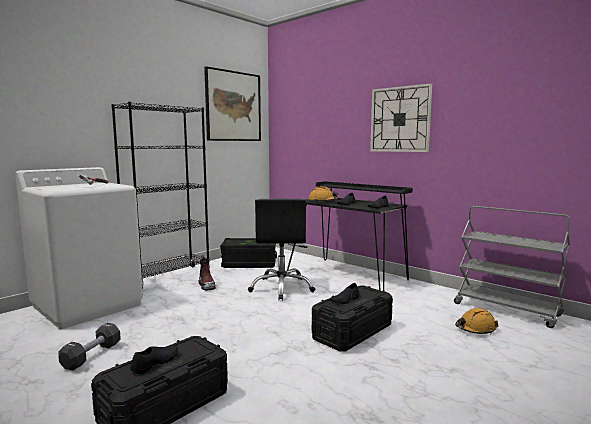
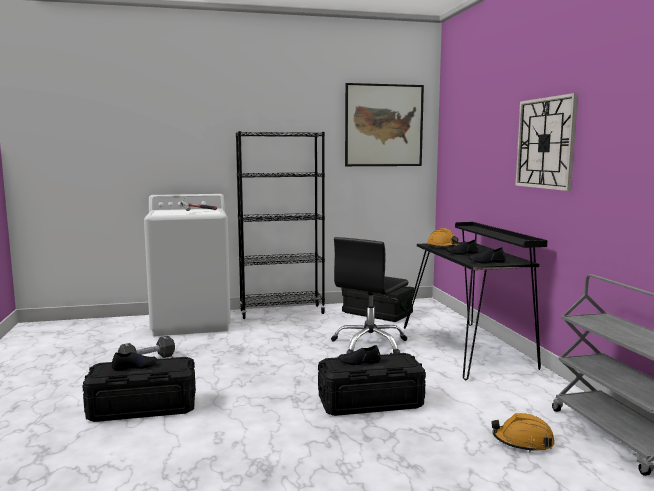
camera: 35 degrees right, 0 degrees up
boot [198,255,216,291] -> none

